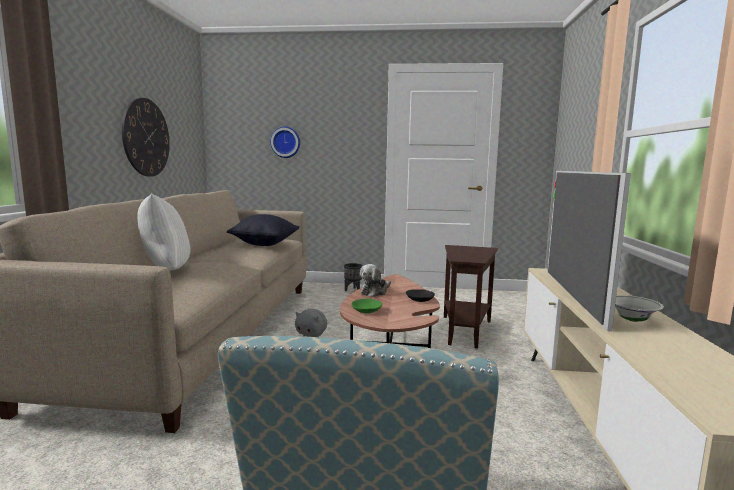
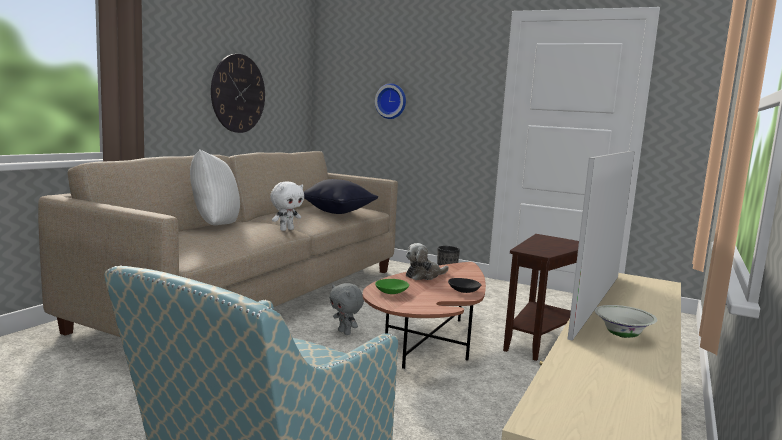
camera: 20 degrees right, 0 degrees up
none -> white plush toy [270,182,304,231]

